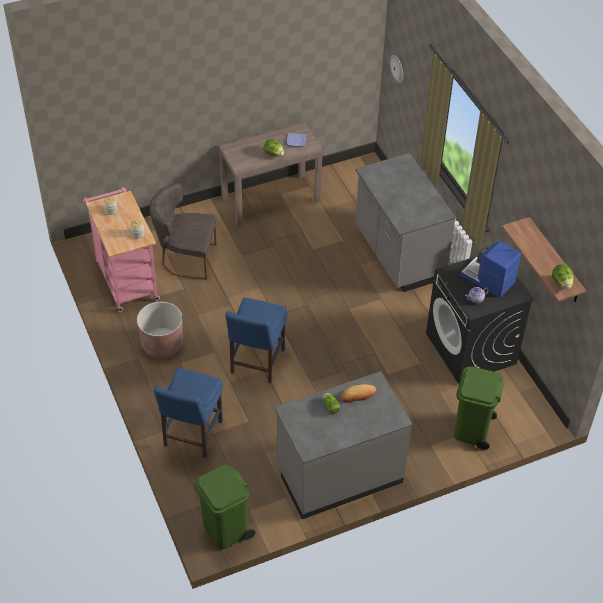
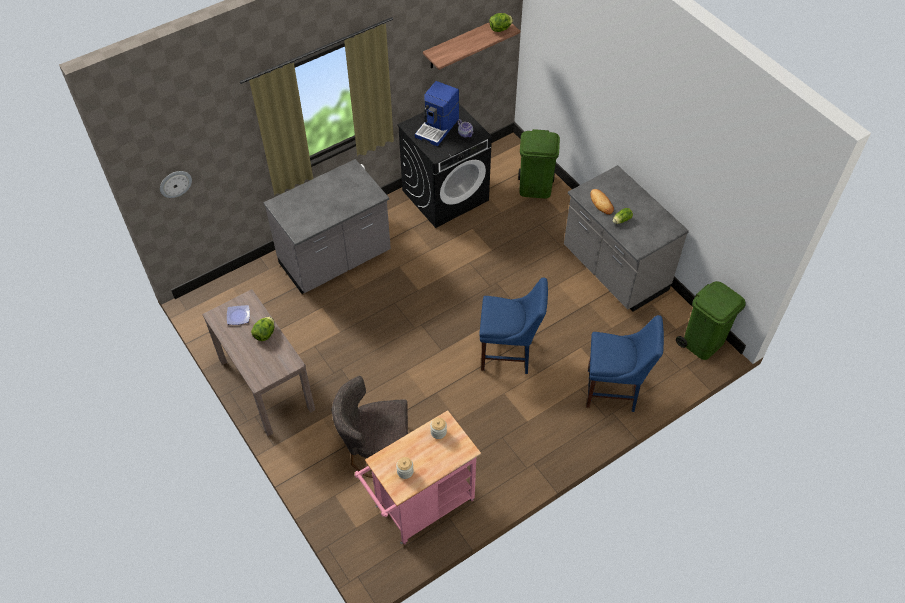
camera: 100 degrees left, 5 degrees up
brown planter [137,302,183,358] -> none
grey chair [150,183,217,280] -> grey chair turned 90 degrees clockwise [331,376,408,478]

